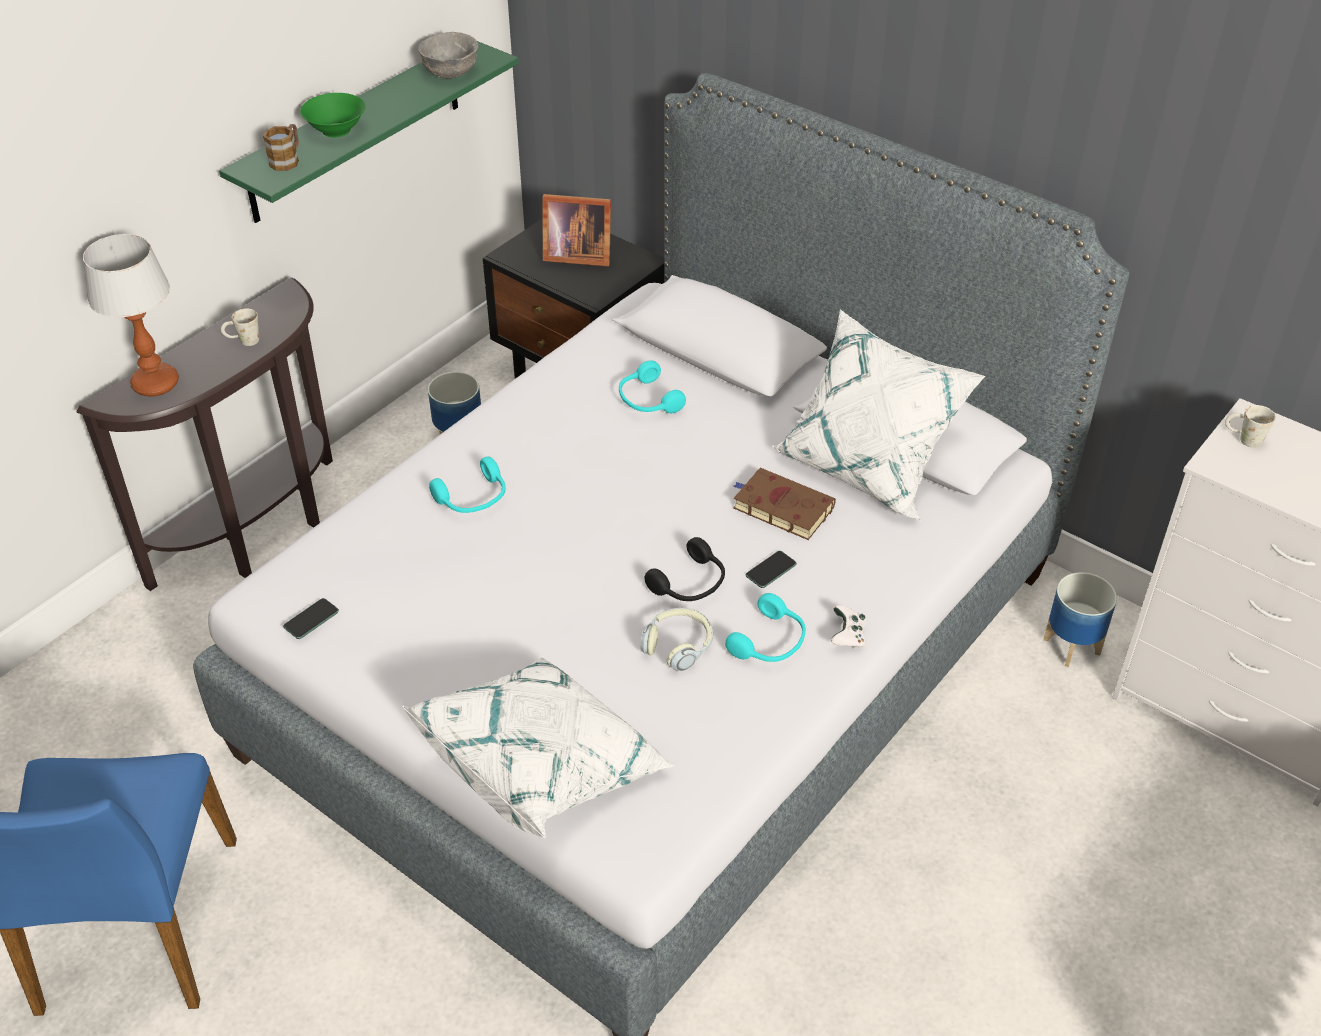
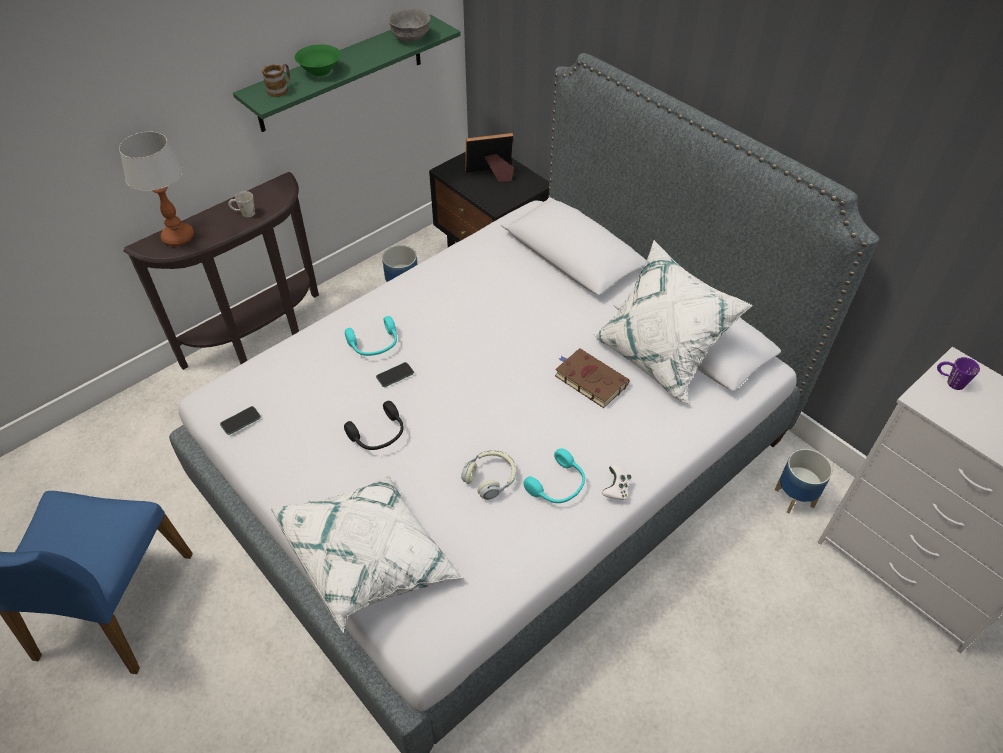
camera: 10 degrees right, 5 degrees up
picture frame [543,194,611,267] -> picture frame turned 150 degrees clockwise [465,133,514,182]
turquoise headphones [619,360,686,413] -> none
black headphones [645,537,725,601] -> black headphones moved to [344,401,404,450]
phone [745,551,797,588] -> phone moved to [376,362,414,387]
white mug [1225,405,1276,448] -> purple mug [937,357,980,390]

